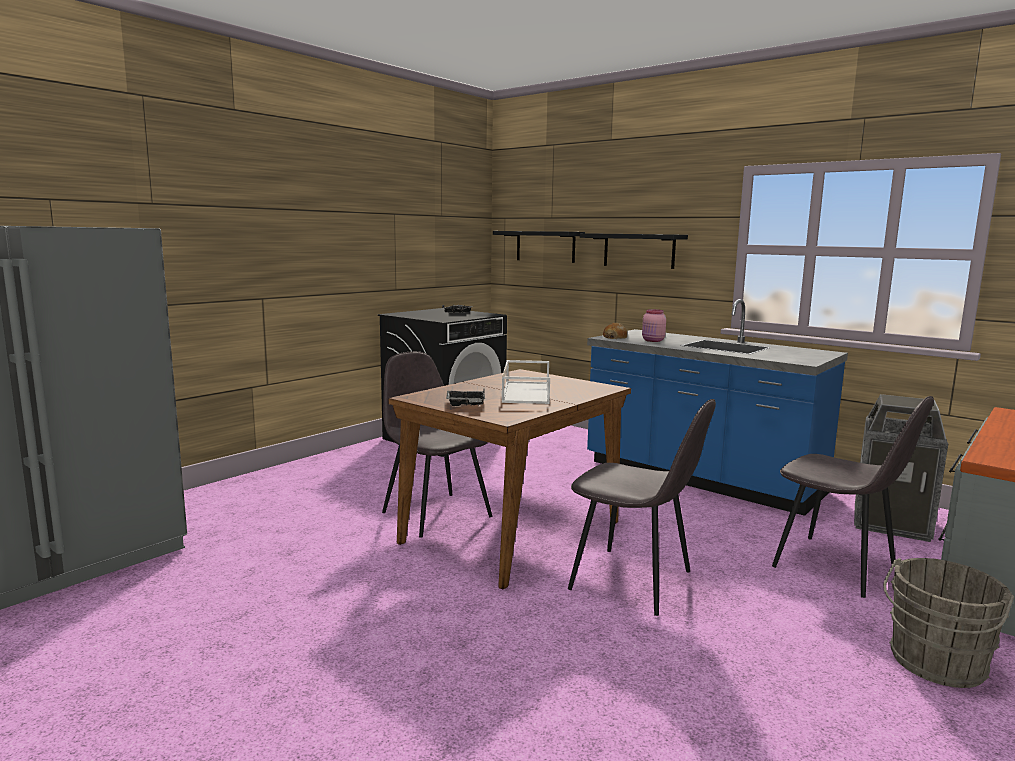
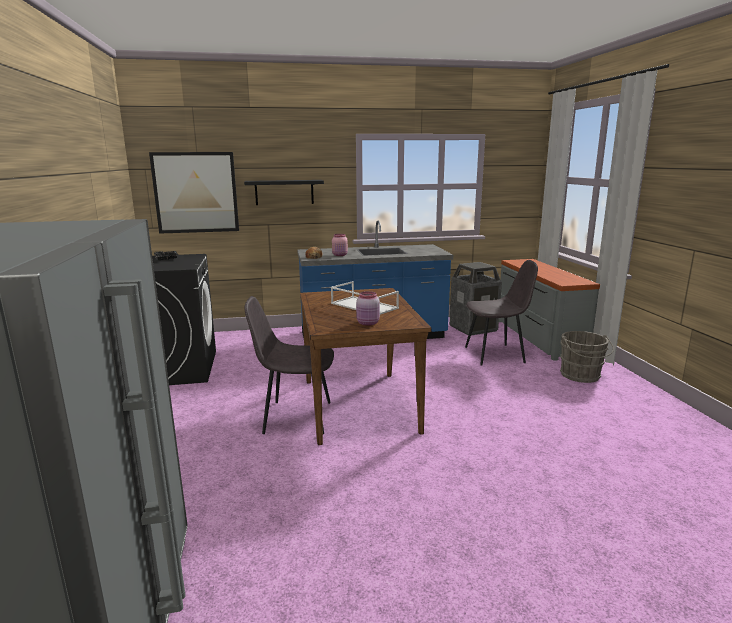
camera: 50 degrees left, 5 degrees up
black tray [446,390,485,406] -> pink jar [356,291,380,326]
black shelf [493,231,585,263] -> picture [149,152,239,234]
grey chair [568,399,716,616] -> none

